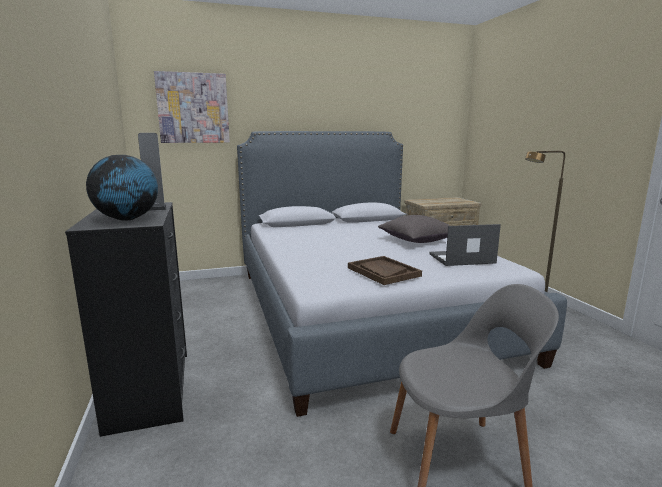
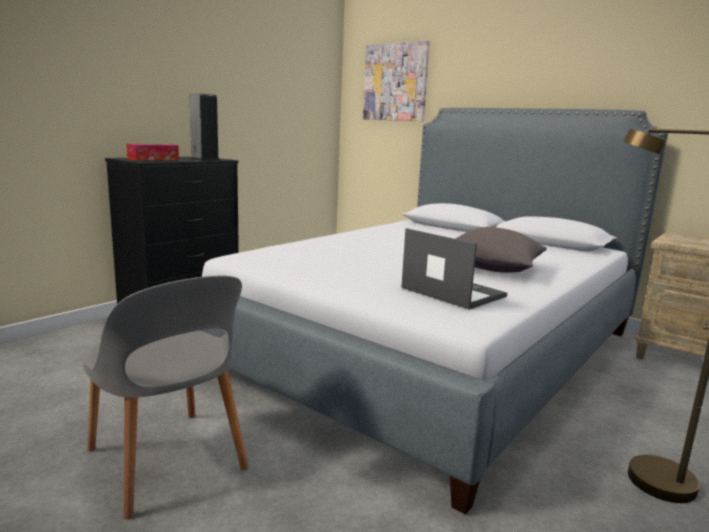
camera: 55 degrees right, 0 degrees up
globe [86,155,158,221] -> tissue box [126,144,179,161]
brown tray [348,256,422,285] -> none

